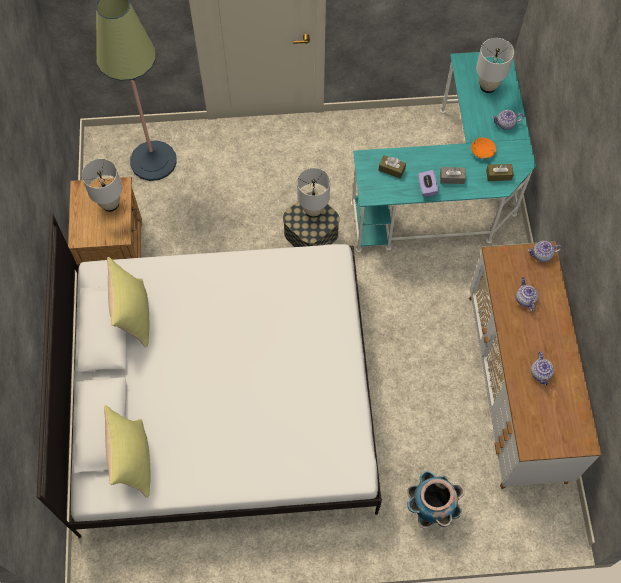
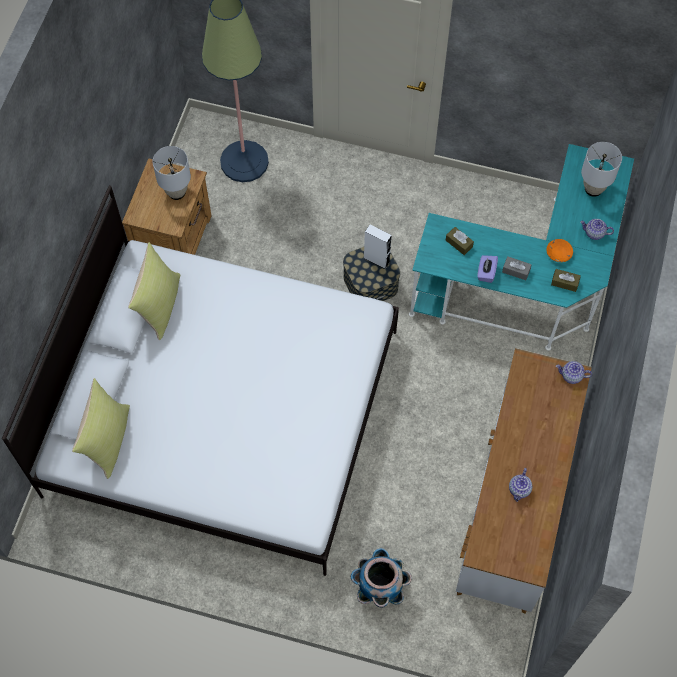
camera: 20 degrees right, 0 degrees up
white table lamp [297,168,330,218] -> white speaker [363,225,392,269]
teapot [516,277,538,312] -> none

